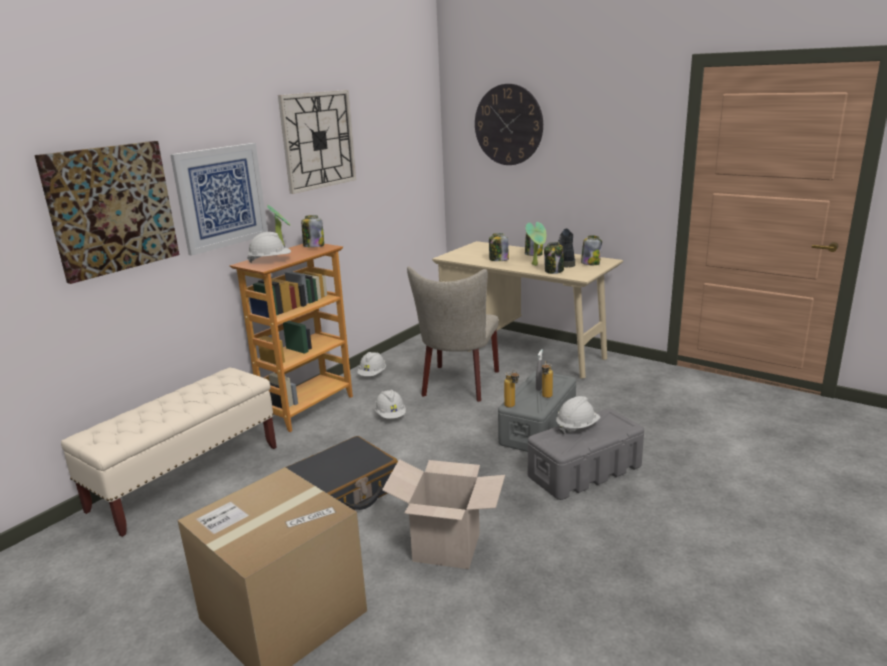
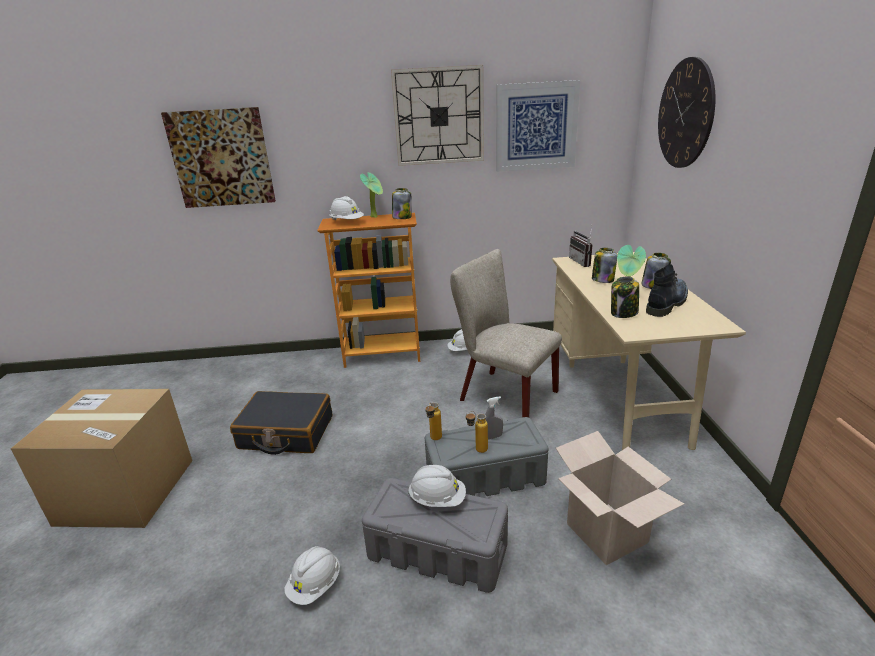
camera: 50 degrees right, 5 degrees up
beige bench [61,368,277,537] -> none
picture [170,143,268,256] -> picture moved to [496,80,580,172]
white hard hat [374,390,406,419] -> white hard hat moved to [284,546,340,605]
cardboard box [382,459,505,569] -> cardboard box moved to [556,431,684,565]
beige chair [407,266,499,402] -> beige chair turned 60 degrees clockwise [450,249,562,417]
jar [581,235,602,265] -> none
none -> radio [569,226,593,267]

